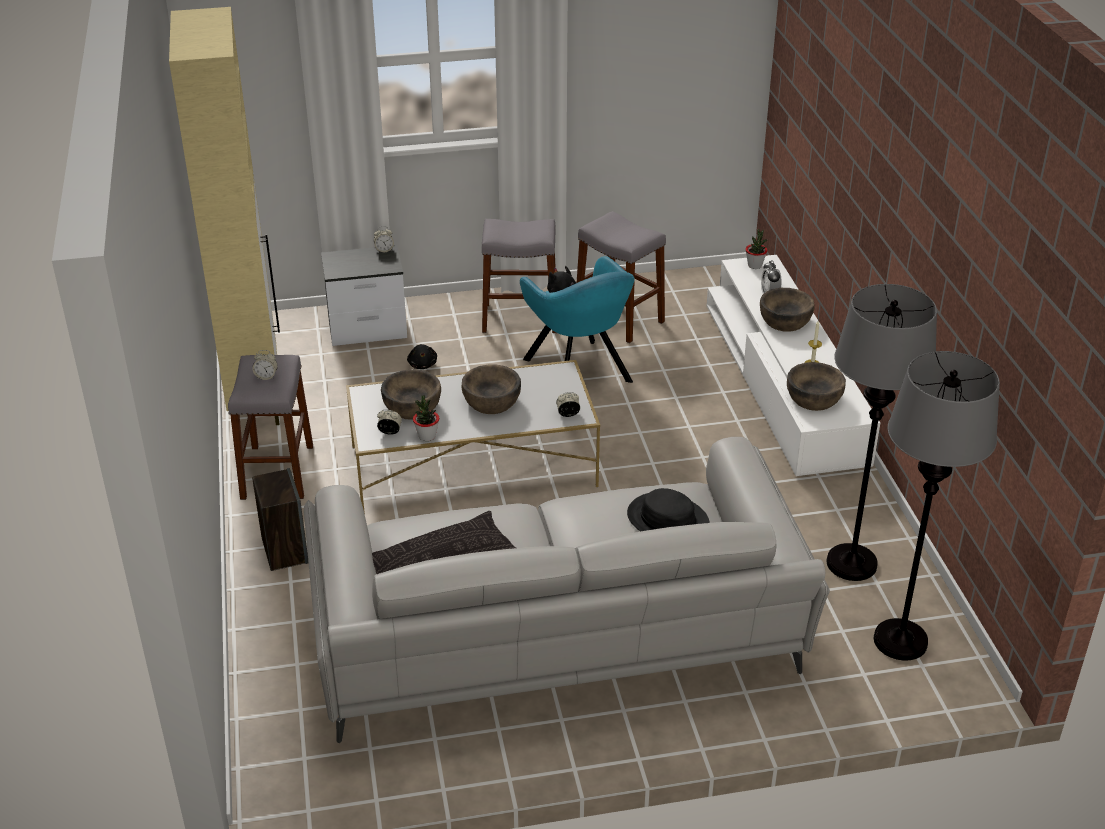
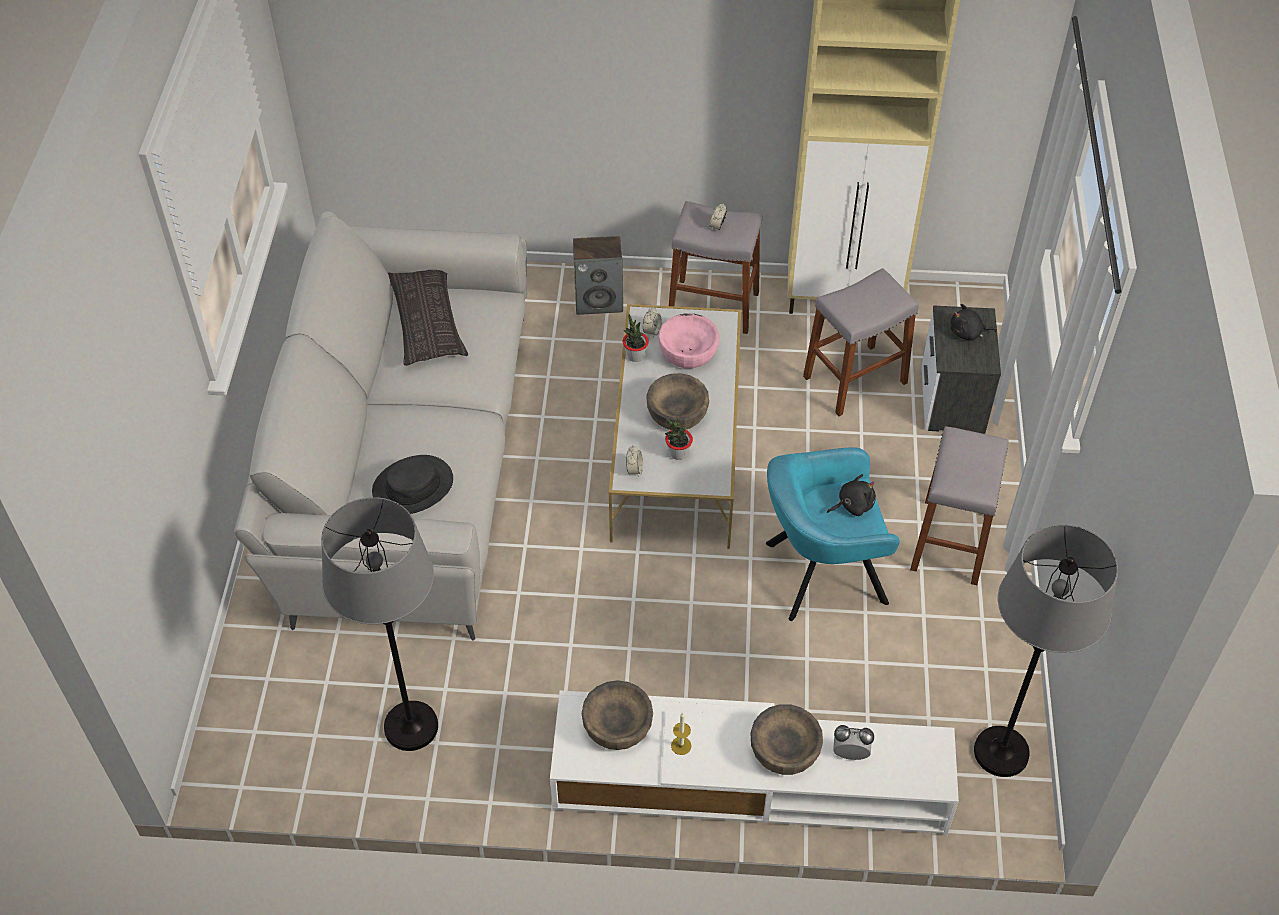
camera: 105 degrees right, 15 degrees up
alarm clock [374,226,394,253] -> none
brown bowl [381,369,441,420] -> pink bowl [659,313,719,369]
black plush toy [407,344,437,369] -> black plush toy moved to [950,304,996,340]
grey stool [577,211,666,343] -> grey stool moved to [803,268,919,416]
potted plant [745,229,768,269] -> potted plant moved to [665,418,693,460]
grey floor lamp [874,351,1000,660] -> grey floor lamp moved to [974,524,1118,777]

